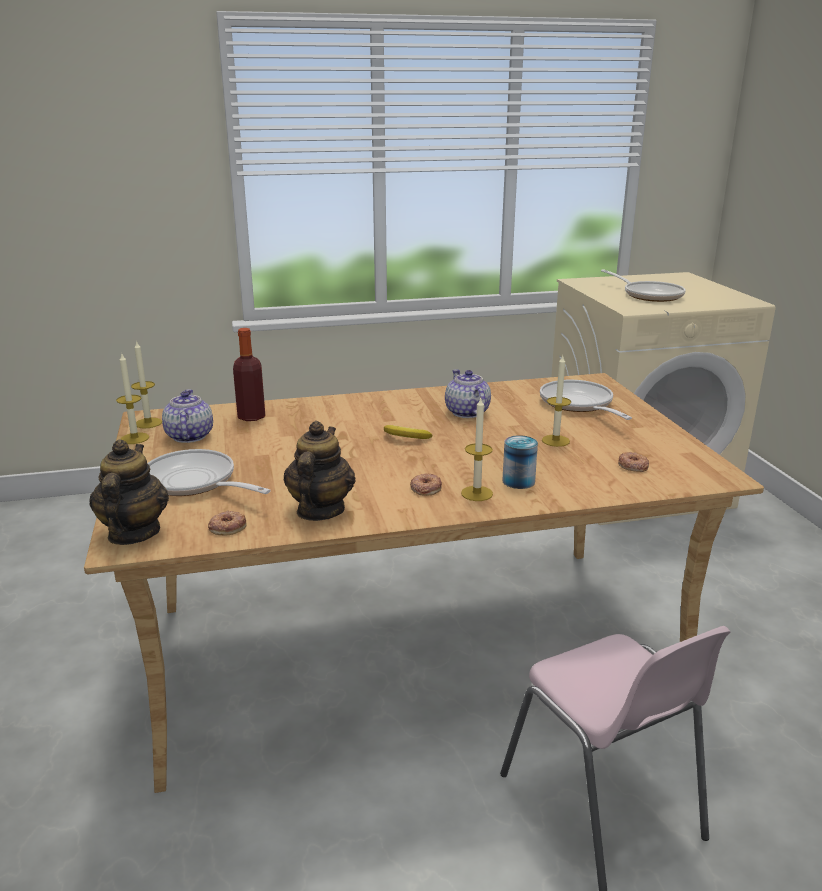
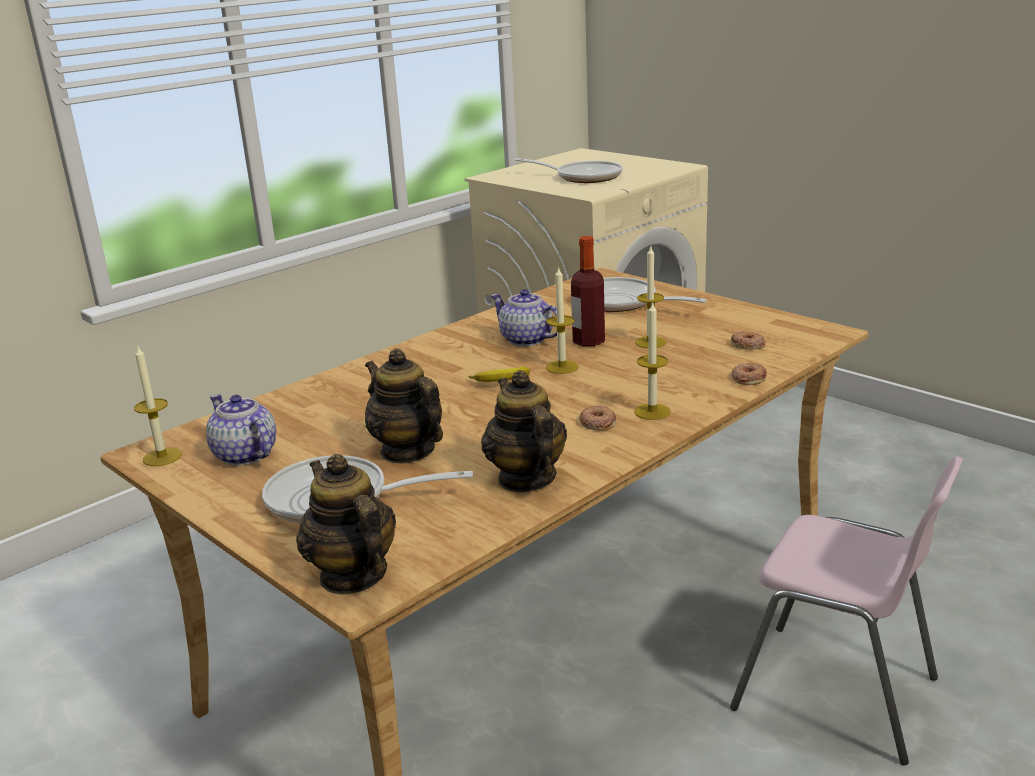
camera: 30 degrees left, 0 degrees up
candle [116,352,149,444] -> candle moved to [546,266,579,374]
donut [208,510,247,536] -> donut moved to [732,363,767,385]
bottle [233,328,265,421] -> bottle moved to [571,236,605,347]
can [502,435,538,489] -> none
none -> teapot [365,348,443,464]

